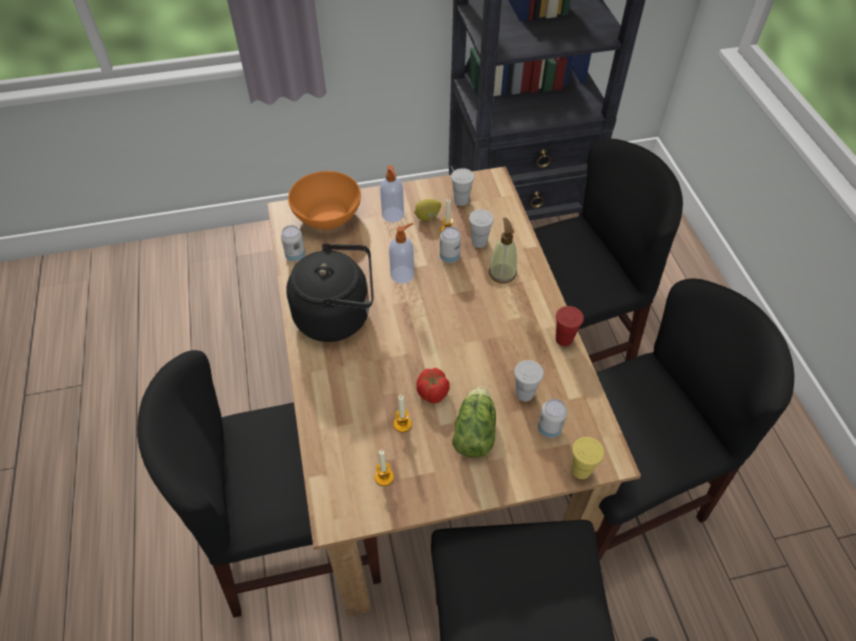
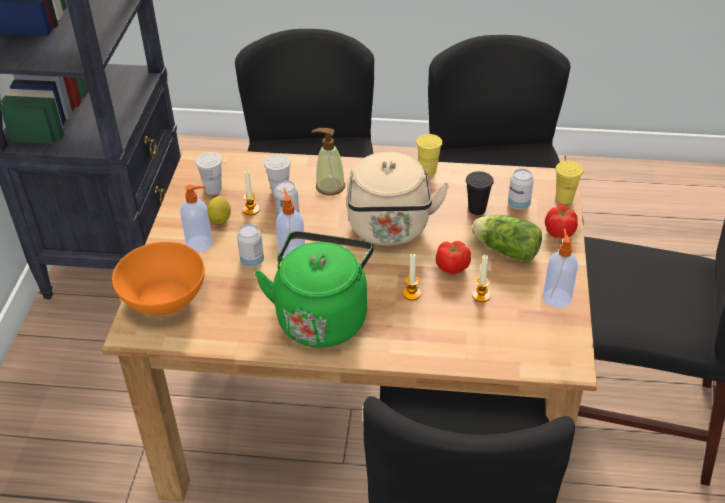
camera: 70 degrees left, 10 degrees down
can [281,225,306,262] -> can moved to [237,224,264,267]
black kettle [286,243,374,342] -> green kettle [255,231,374,348]
candle [375,450,394,486] -> candle moved to [403,254,421,300]
white cup [514,360,544,401] -> black cup [466,171,494,215]
red cup [556,306,584,346] -> yellow cup [416,134,443,176]
none -> beige kettle [347,152,450,246]
none -> soap dispenser [543,228,578,308]
none -> tomato [545,205,578,239]

